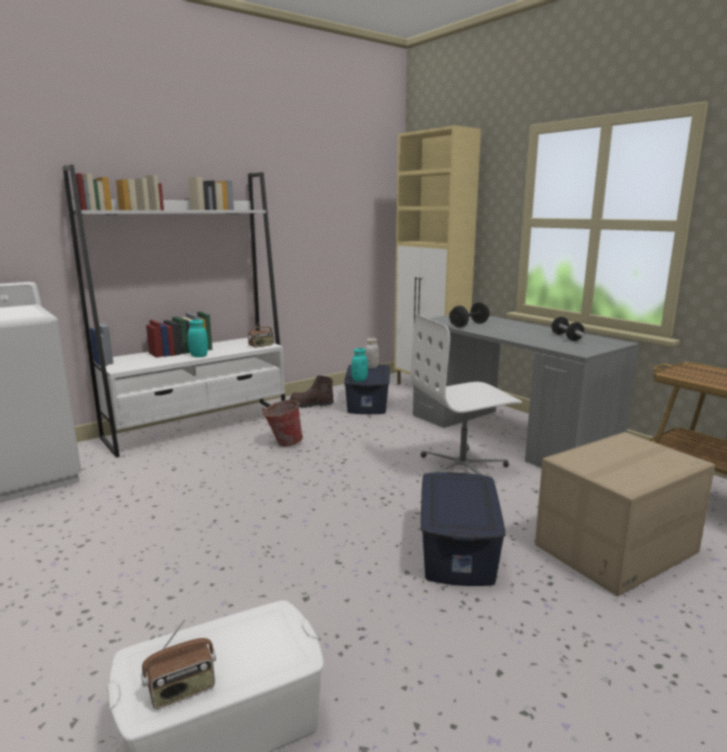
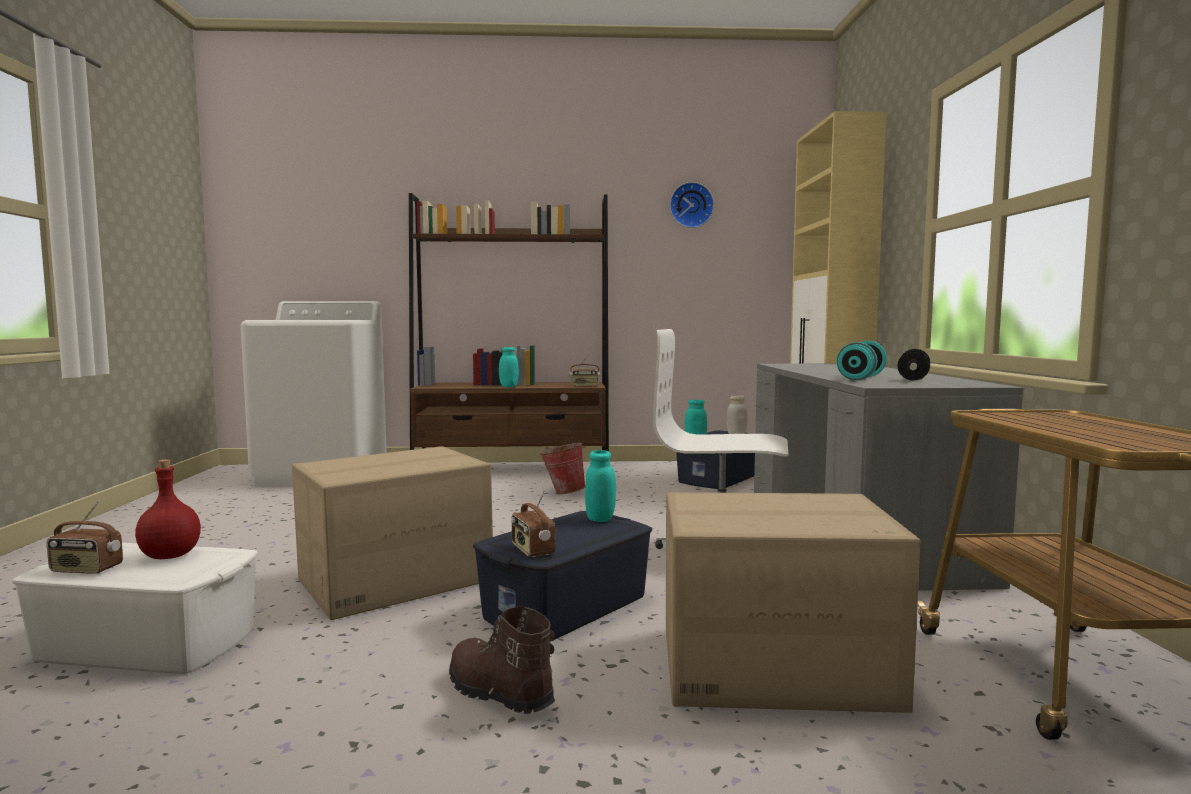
camera: 35 degrees right, 10 degrees down
white bookcase [62,165,285,458] -> brown bookcase [409,193,609,451]
brown boot [289,375,334,408] -> brown boot moved to [449,606,555,714]
black dumbbell [449,302,490,328] -> none
none -> red bottle [135,459,201,559]
none -> cardboard box [292,446,493,620]
none -> radio [511,490,555,557]
none -> turquoise jar [585,450,616,522]
none -> wall clock [670,182,714,228]
none -> turquoise dumbbell [836,341,887,381]

